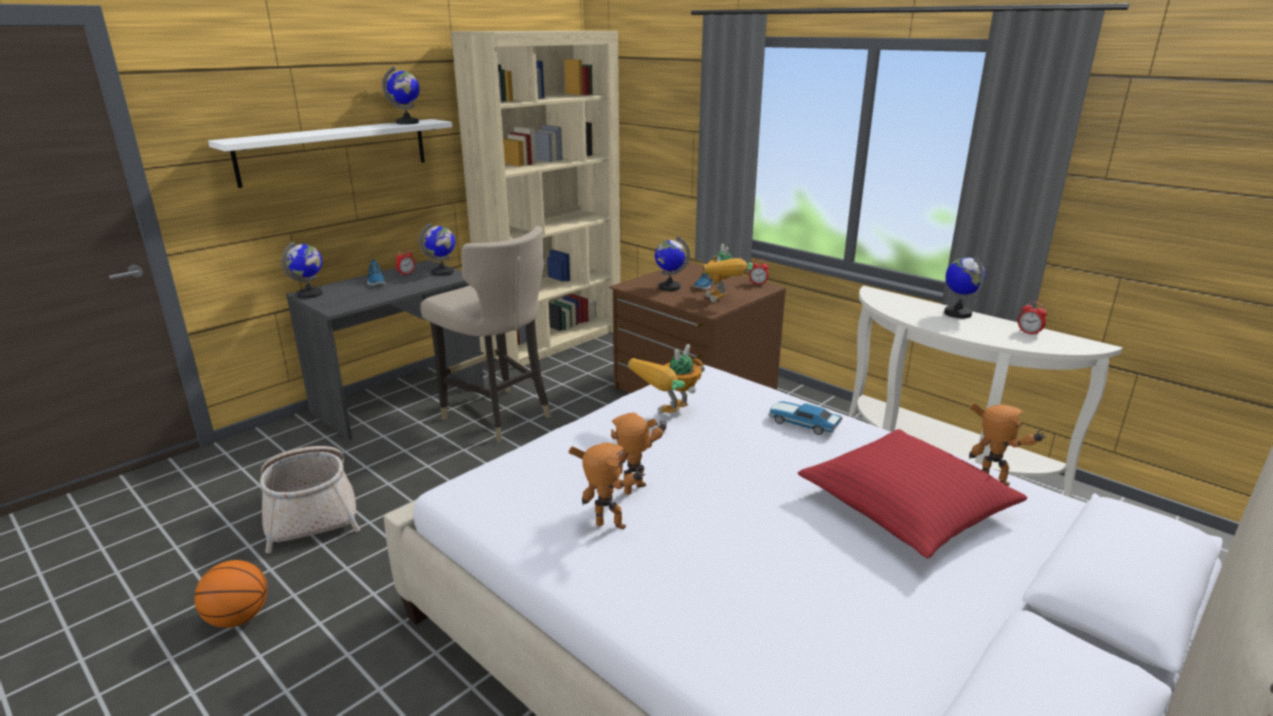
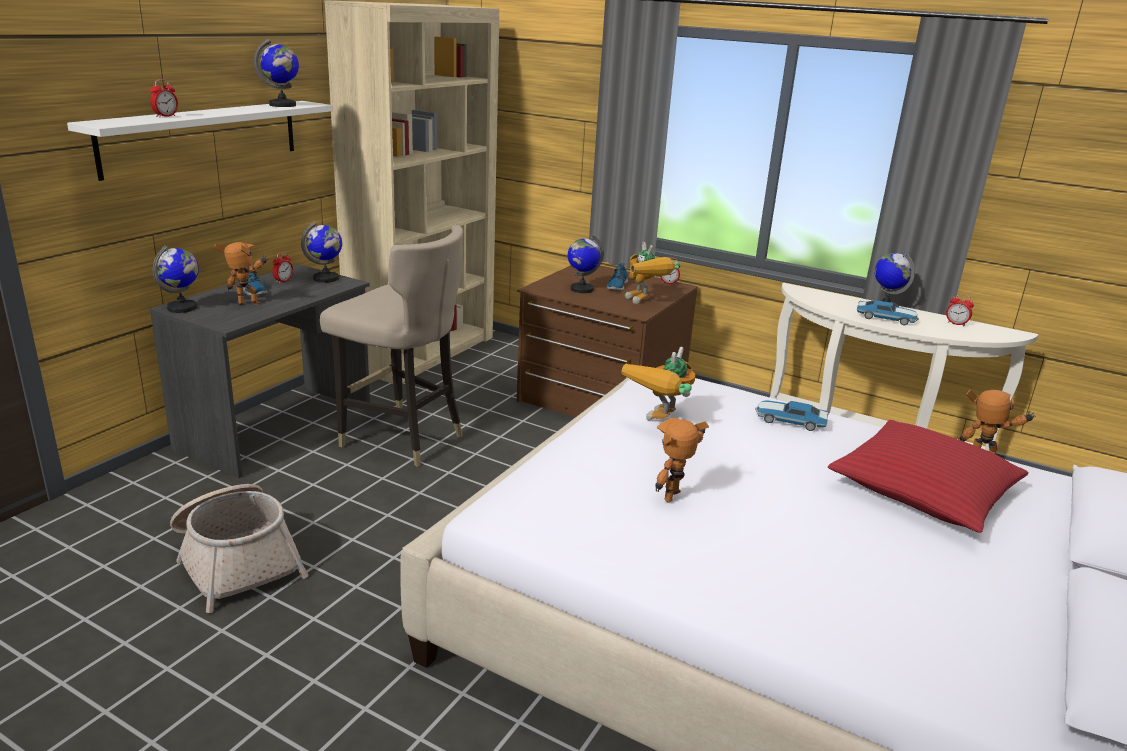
camera: 15 degrees left, 0 degrees up
basketball [194,560,268,628] -> none
toy robot [568,443,645,530] -> toy robot moved to [214,242,268,305]
none -> alarm clock [150,79,178,117]
none -> toy car [857,300,919,325]

